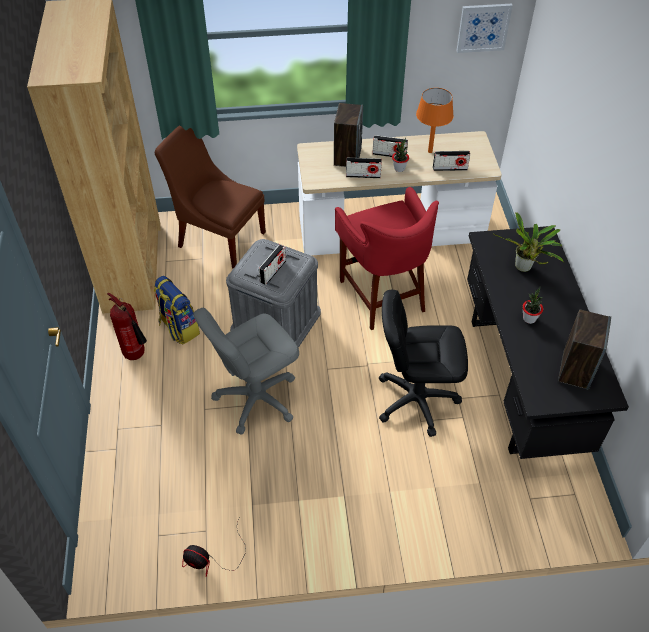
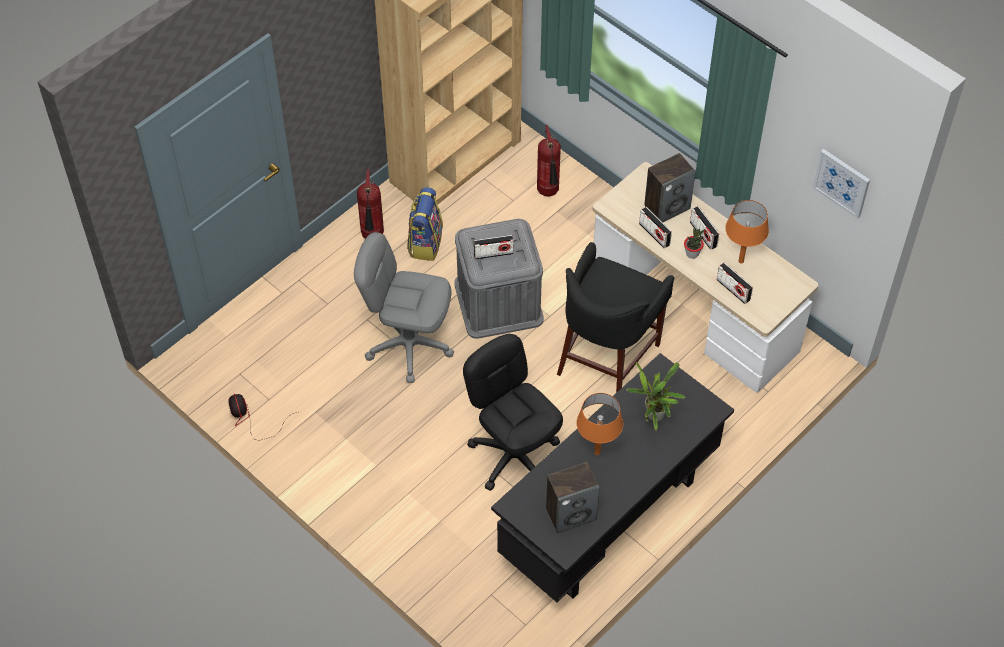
camera: 50 degrees right, 5 degrees up
brown chair [155,126,266,269] -> fire extinguisher [537,125,561,196]
red stool [335,187,439,330] -> black stool [557,242,674,393]
potted plant [523,287,543,324] -> orange table lamp [577,393,623,455]

